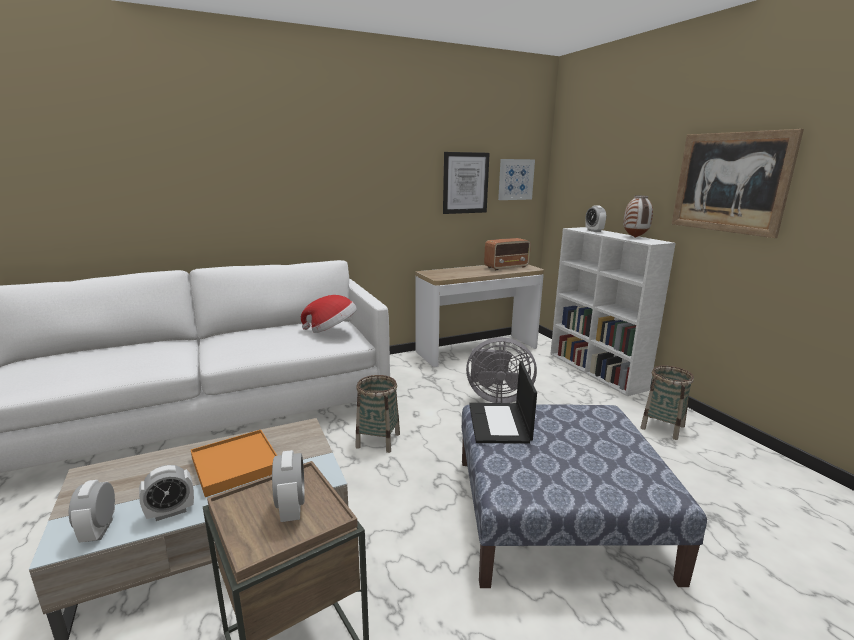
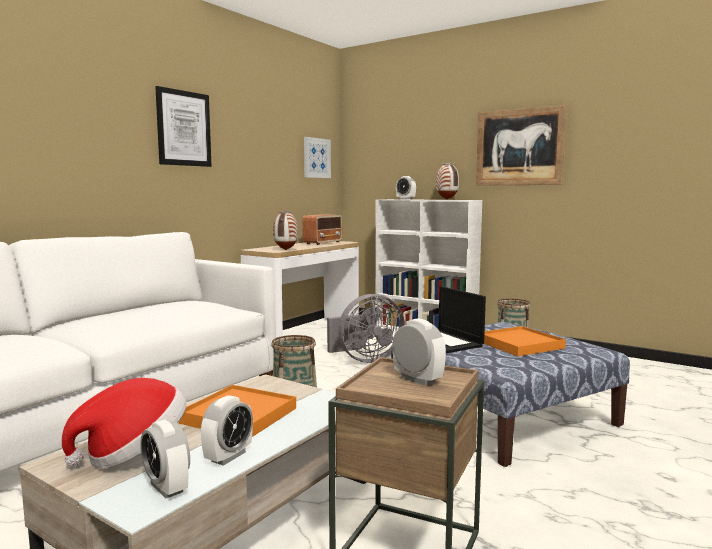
camera: 30 degrees left, 10 degrees down
hat [301,295,357,333] -> hat moved to [62,378,186,469]
picture [443,152,490,214] -> picture moved to [155,86,211,167]
none -> vase [273,211,298,250]
none -> orange tray [484,326,566,356]

